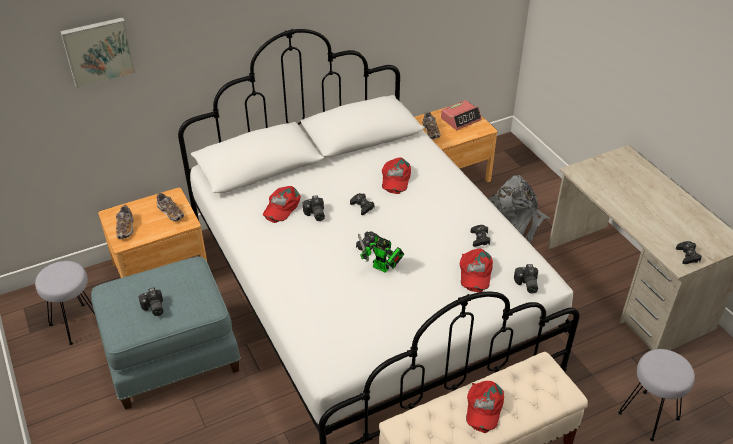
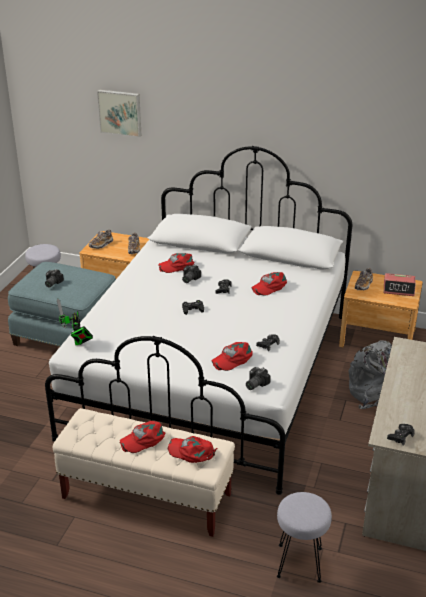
camera: 45 degrees right, 10 degrees down
toy robot [358,234,404,273] -> toy robot moved to [57,299,93,345]
none -> red cap [168,436,217,463]

